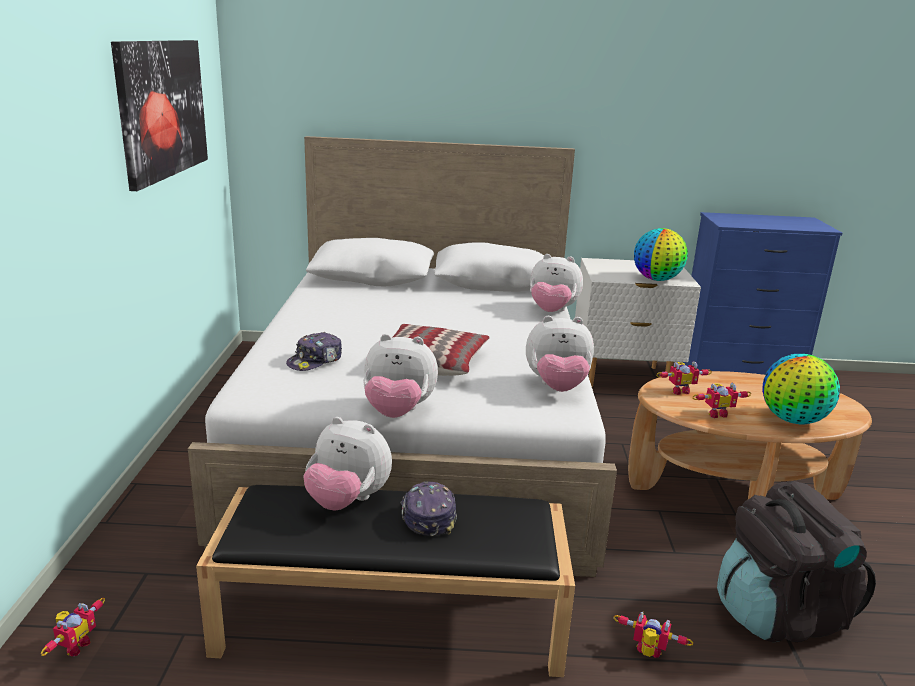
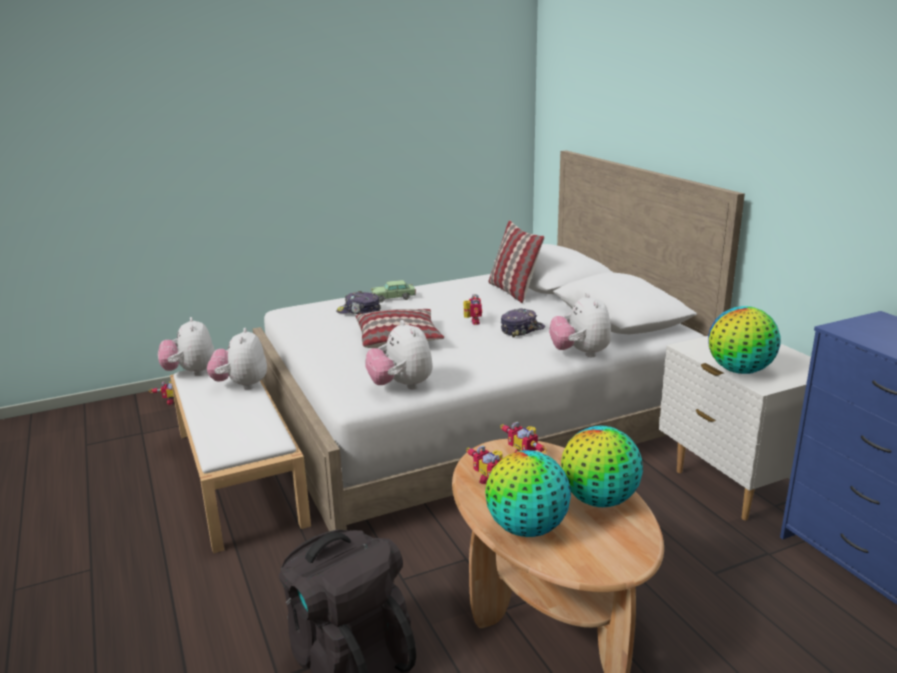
camera: 65 degrees right, 0 degrees up
picture [111,40,208,191] -> none
black bench [196,485,575,677] -> white bench [170,369,311,553]
plush toy [363,334,438,418] -> plush toy moved to [158,317,215,376]
cap [401,481,457,536] -> cap moved to [501,308,545,338]
toy robot [613,612,694,658] -> toy robot moved to [463,294,482,325]
none -> toy car [371,280,416,303]
none -> pillow [488,220,544,303]
none -> globe [561,426,643,507]

